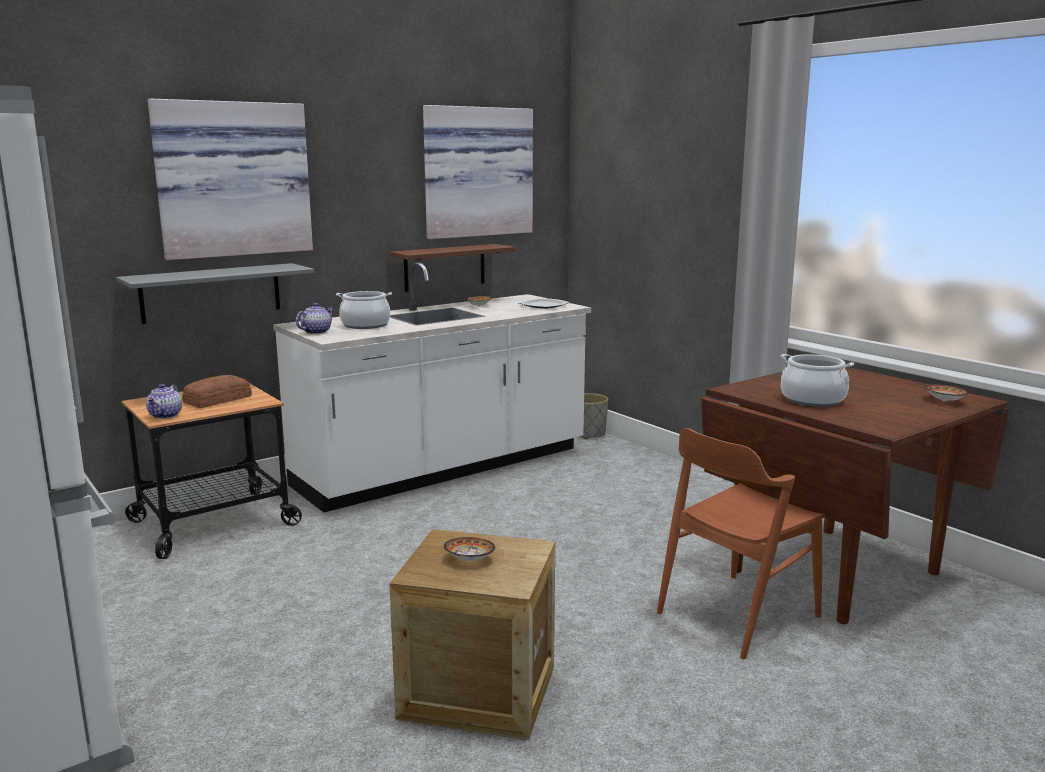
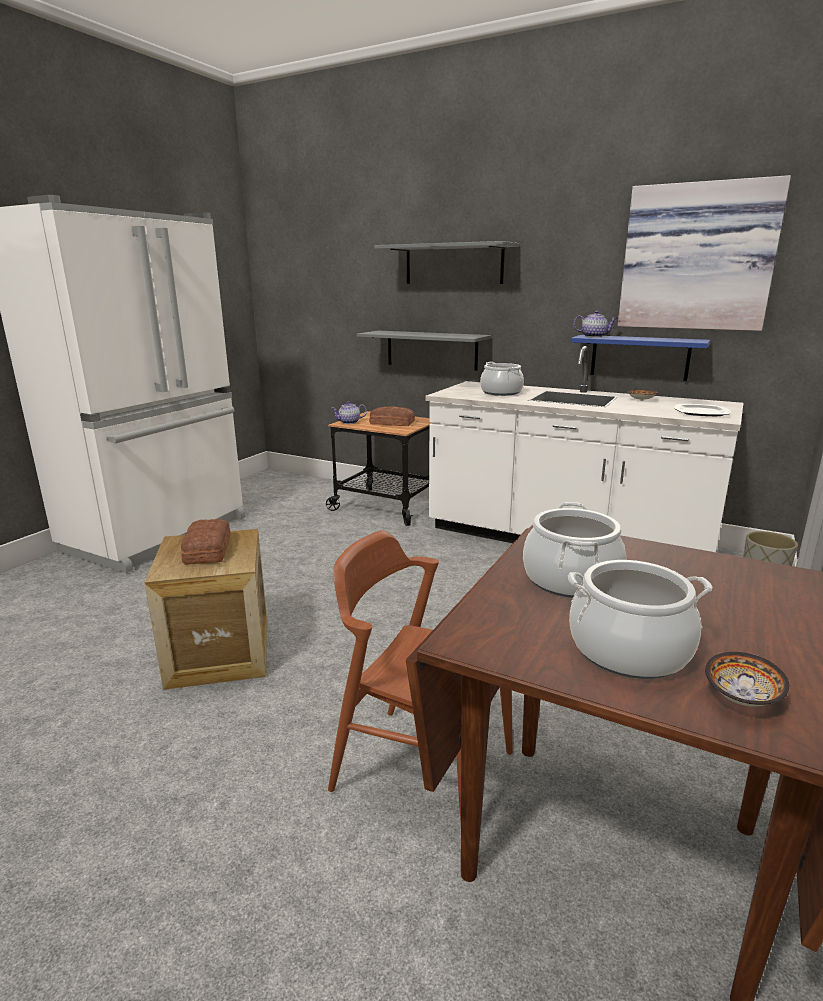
camera: 65 degrees right, 5 degrees up
picture [148,99,313,260] -> grey shelf [374,241,519,284]
teapot [296,303,335,334] -> teapot moved to [573,311,617,338]
brown shelf [390,244,516,292] -> blue shelf [571,335,711,381]
bowl [444,537,495,561] -> bread [181,519,231,565]
none -> cooking pot [568,560,712,679]

